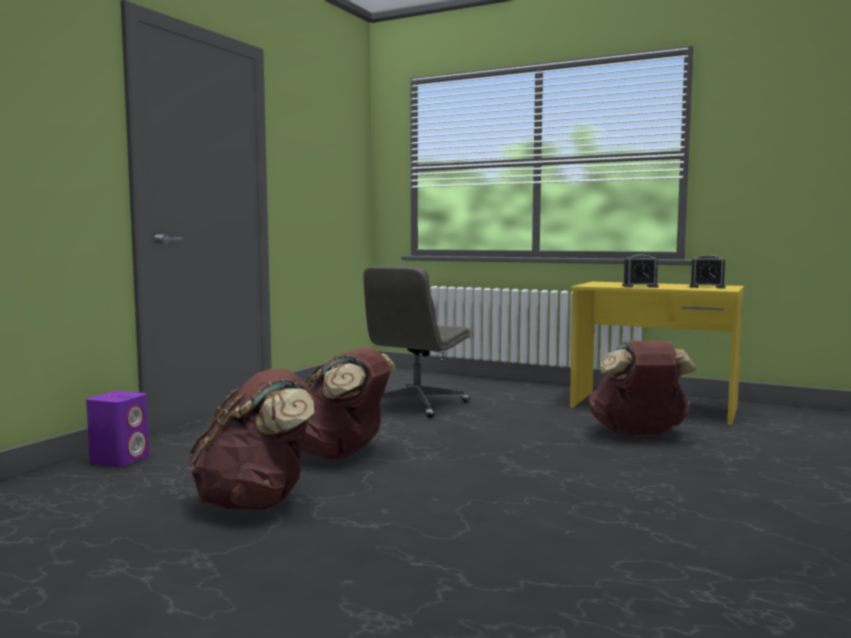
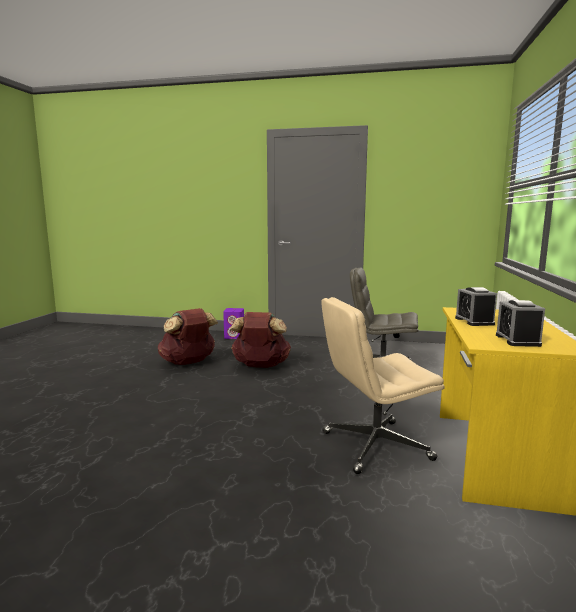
camera: 75 degrees right, 5 degrees up
brown backpack [589,341,697,435] -> beige office chair [321,297,445,474]

